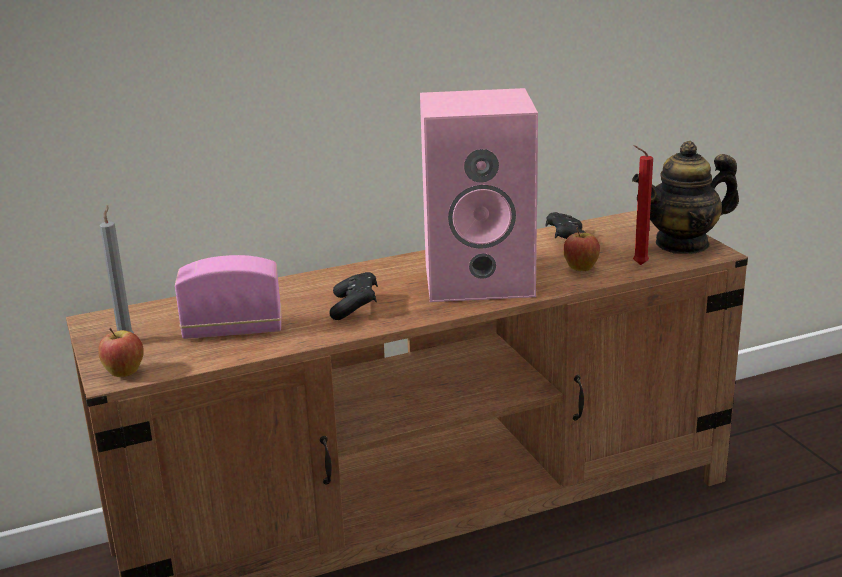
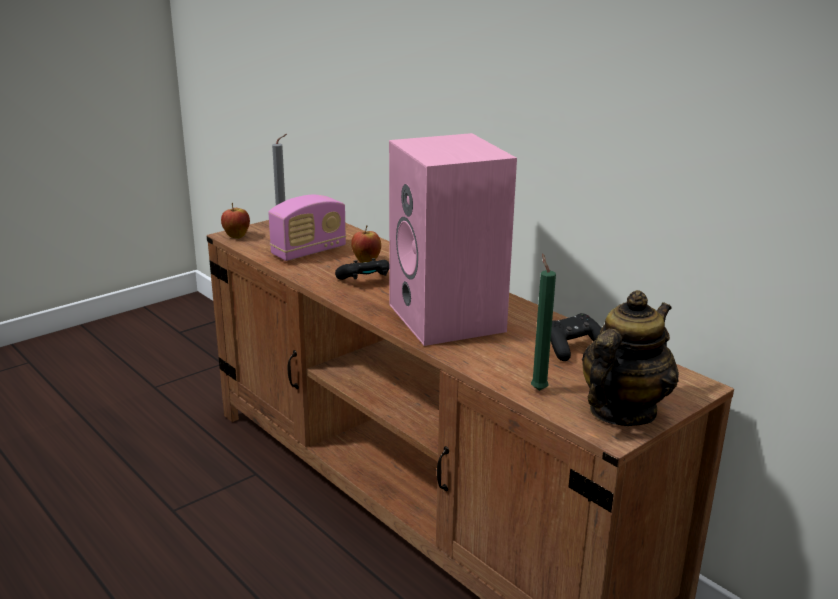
camera: 70 degrees right, 0 degrees up
radio [175,255,281,339] -> radio turned 75 degrees clockwise [268,195,346,261]
apple [563,227,600,271] -> apple moved to [351,225,381,263]
teapot [632,141,739,254] -> teapot turned 75 degrees clockwise [582,290,679,426]
red candle [633,145,653,265] -> green candle [531,254,556,391]

